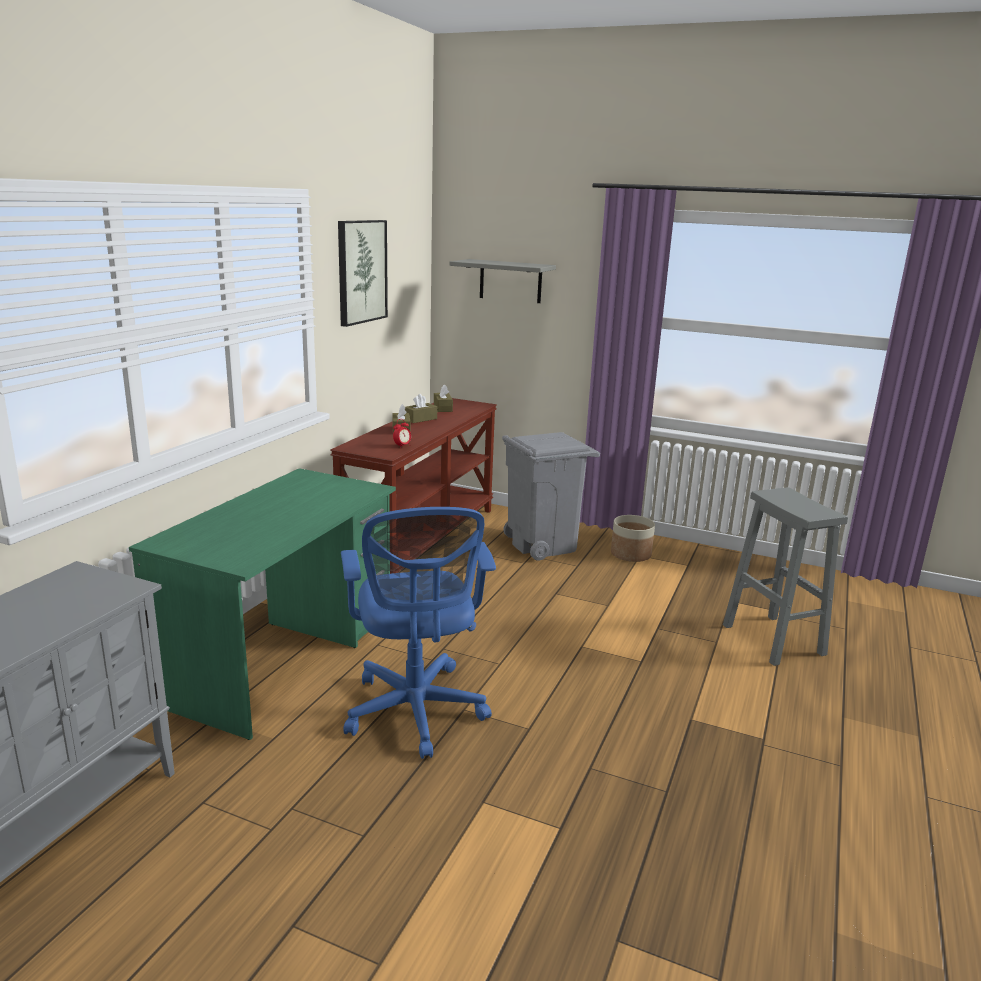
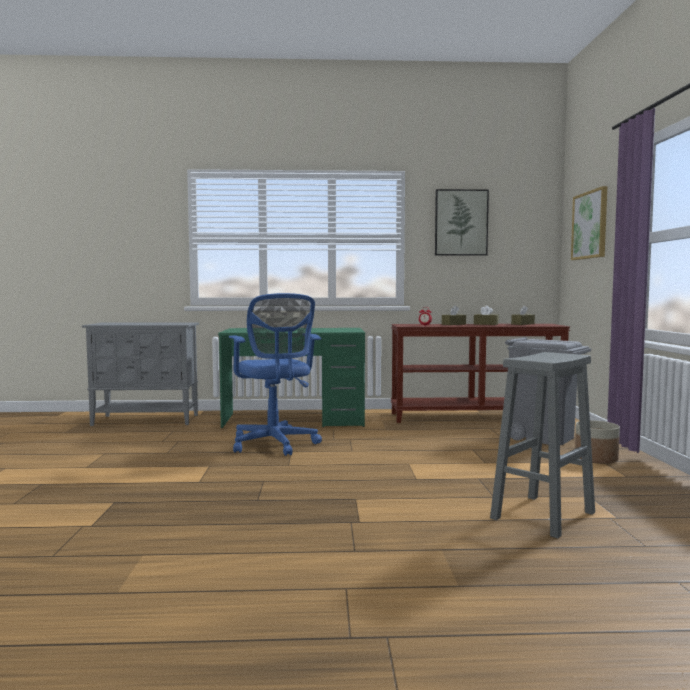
camera: 65 degrees right, 15 degrees down
blue office chair [341,507,496,759] -> blue office chair turned 75 degrees counterclockwise [229,293,322,456]
grey shelf [450,259,556,303] -> picture [571,186,607,260]

